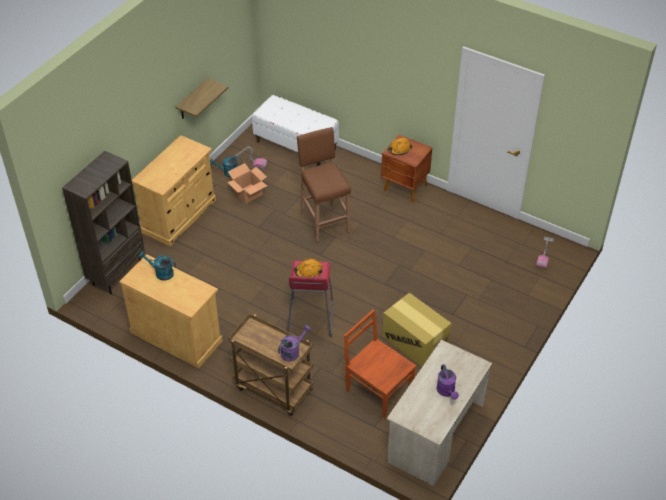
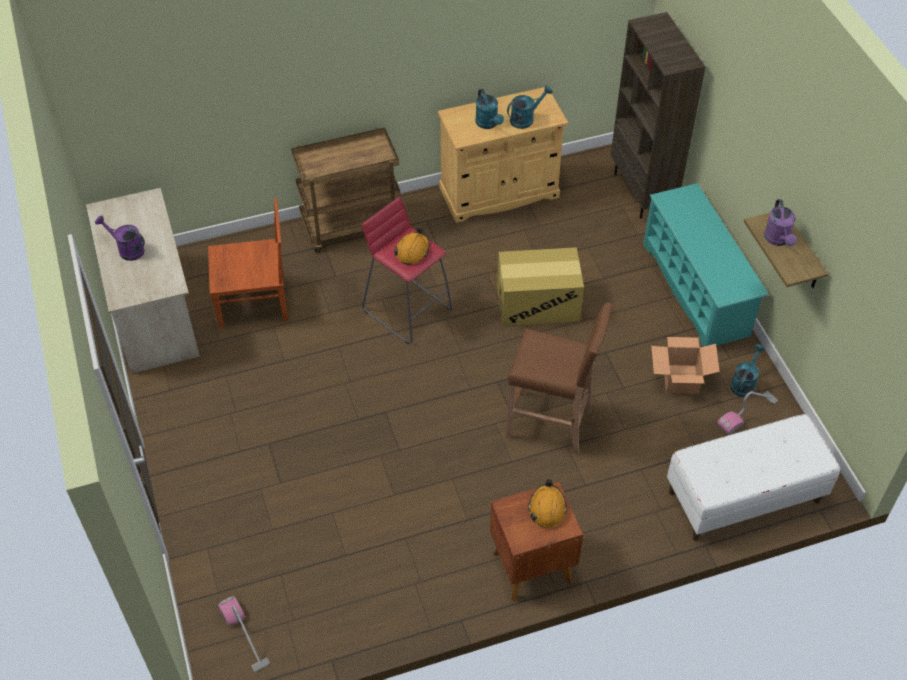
camera: 130 degrees right, 5 degrees up
beige cabinet [132,135,216,246] -> turquoise shoe rack [643,183,768,347]
purple watering can [278,325,311,361] -> purple watering can moved to [764,199,797,246]
cardboard box [382,293,451,367] -> cardboard box moved to [497,247,584,326]
none -> turquoise watering can [475,89,504,129]

